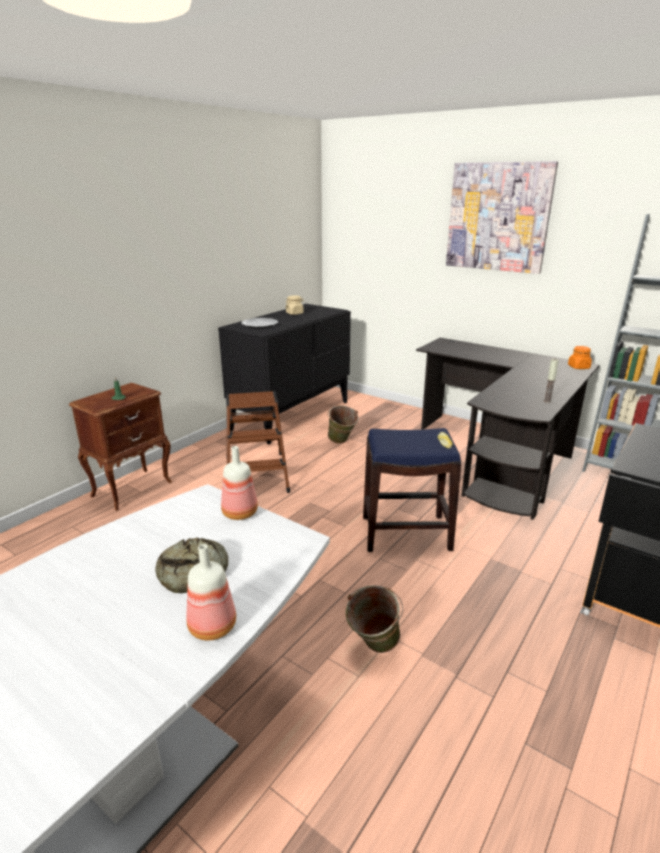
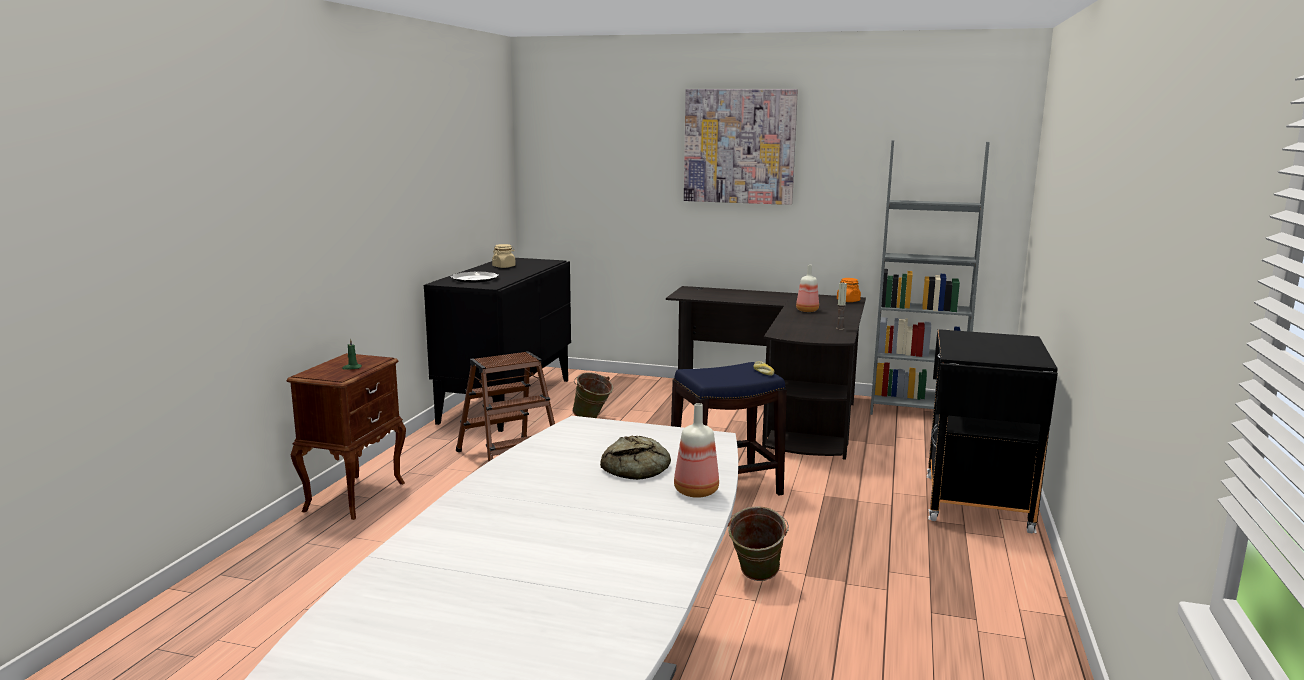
camera: 20 degrees left, 10 degrees down
bottle [221,446,258,520] -> bottle moved to [796,265,819,312]

